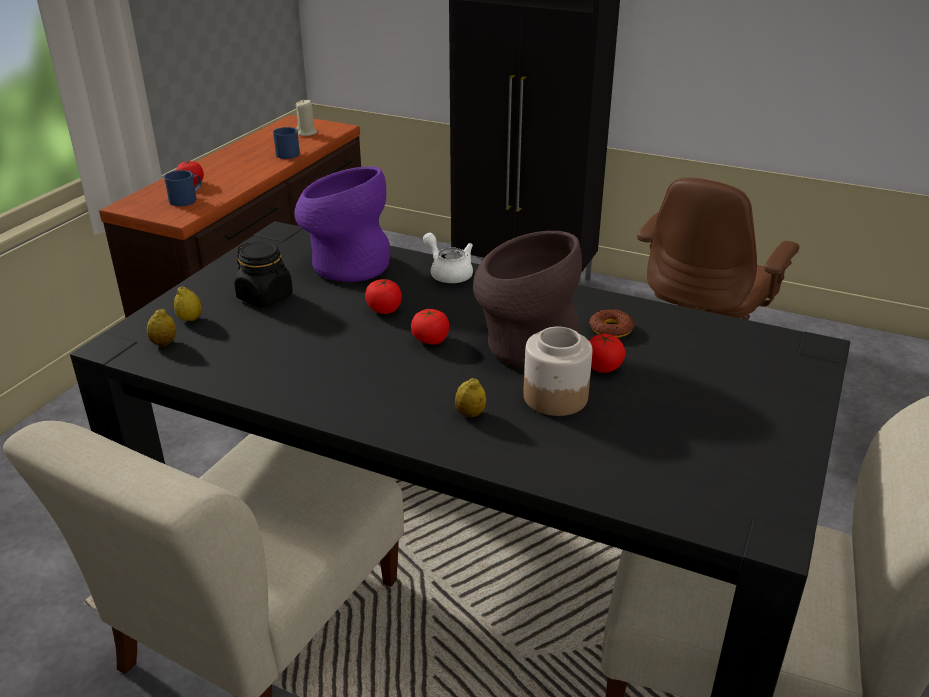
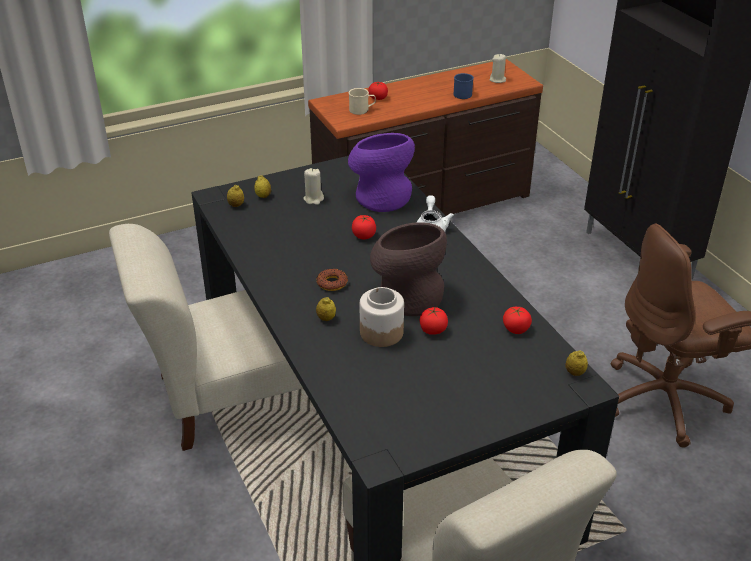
camera: 40 degrees right, 5 degrees up
blue mug [164,170,201,206] -> beige mug [349,88,376,115]
black jar [234,242,293,307] -> beige candle [304,168,324,205]
tomato [411,308,449,344] -> tomato moved to [503,307,532,334]
donut [589,309,635,338] -> donut moved to [316,269,348,291]
none -> lemon [565,351,588,376]

